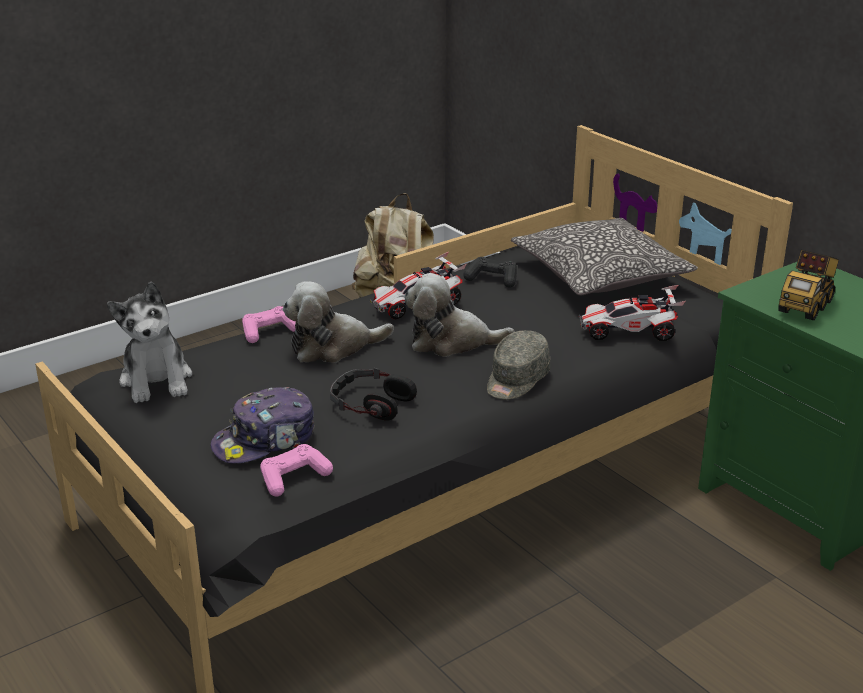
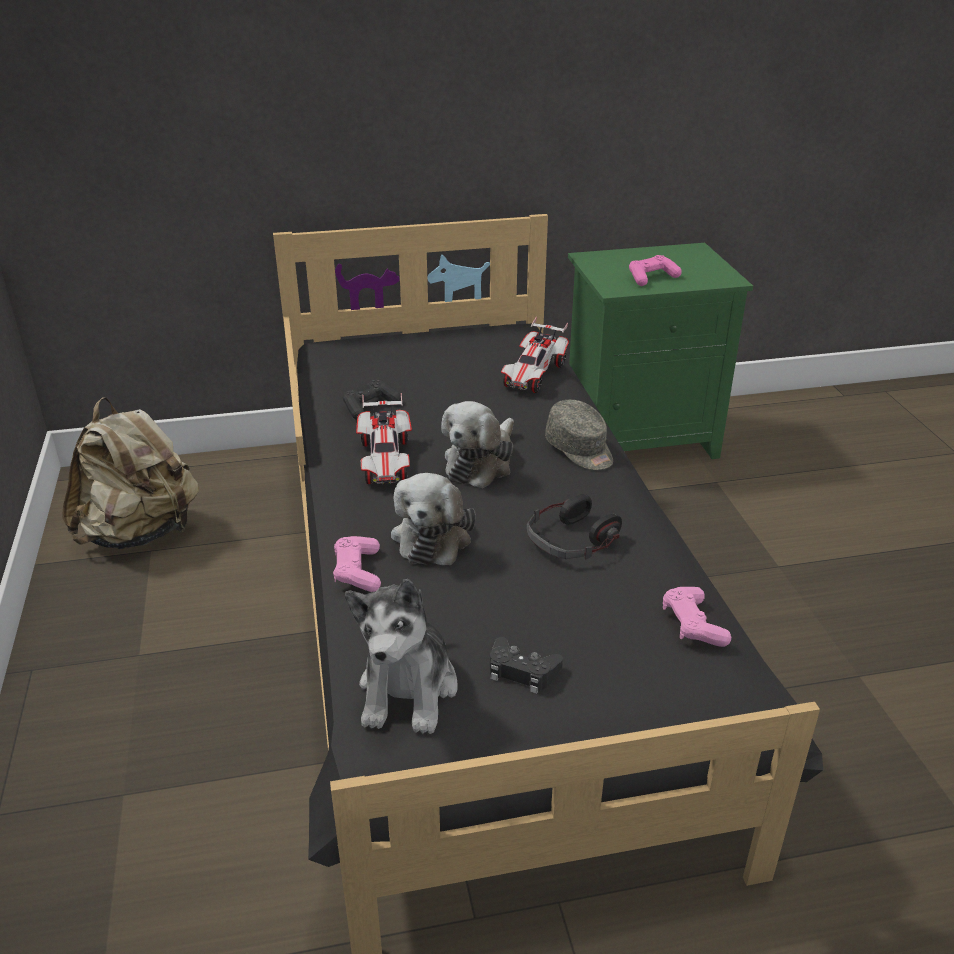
camera: 65 degrees left, 5 degrees up
plush toy [107,281,192,403] -> plush toy turned 90 degrees clockwise [345,579,458,734]
cap [211,387,315,464] -> none
pillow [511,218,698,296] -> none
toy truck [779,250,839,320] -> pink game controller [629,255,682,286]
none -> black game controller [490,637,563,694]

